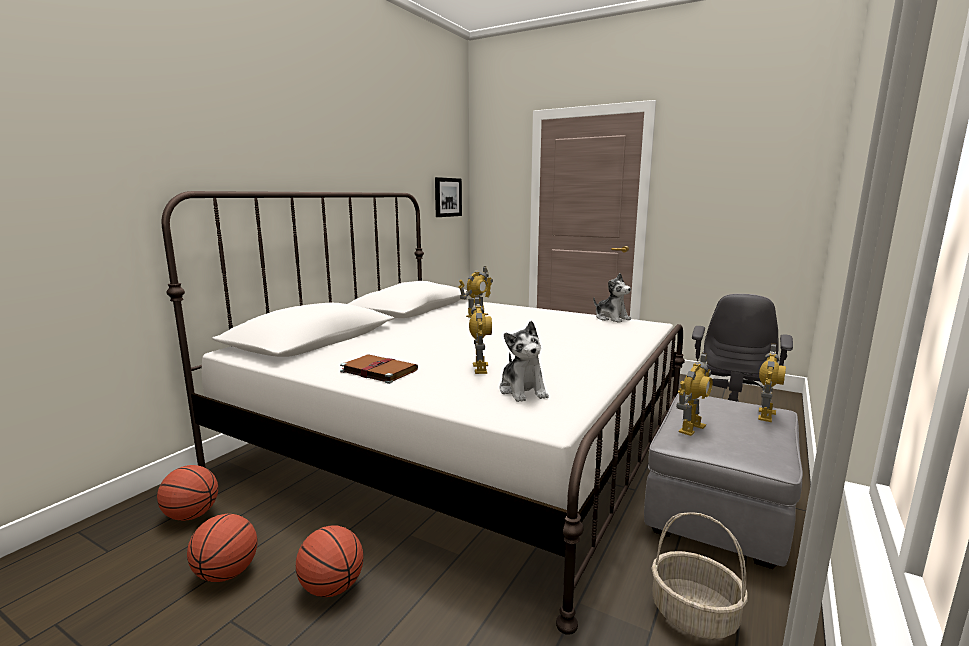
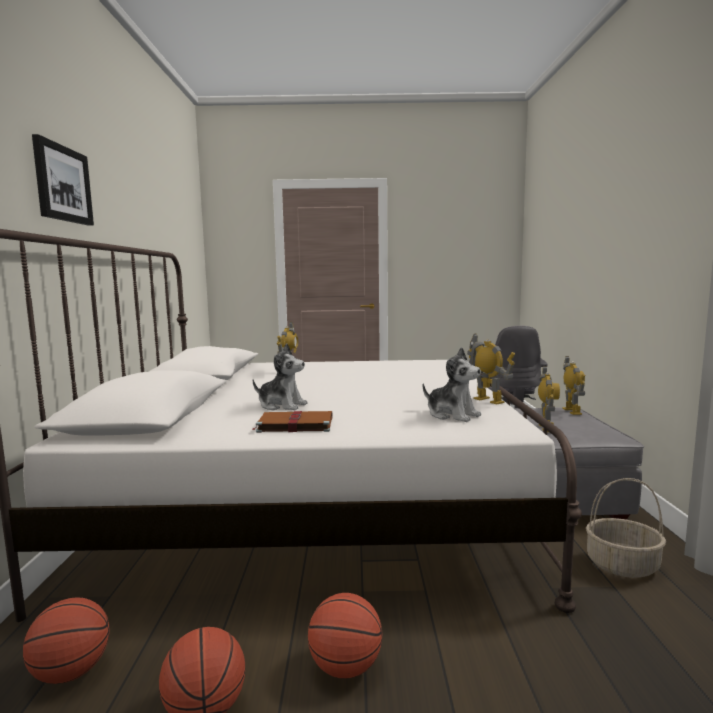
camera: 30 degrees left, 5 degrees down
picture [435,177,462,217] -> picture moved to [32,134,94,226]
toy robot [469,296,492,374] -> toy robot moved to [467,333,515,404]
plush toy [593,273,631,323] -> plush toy moved to [253,343,307,410]

